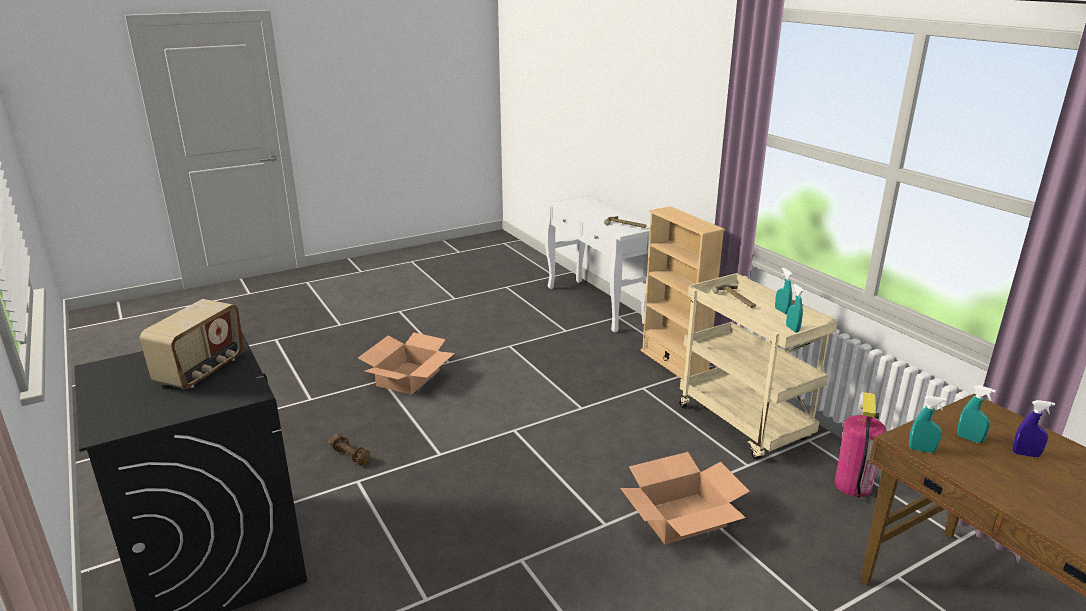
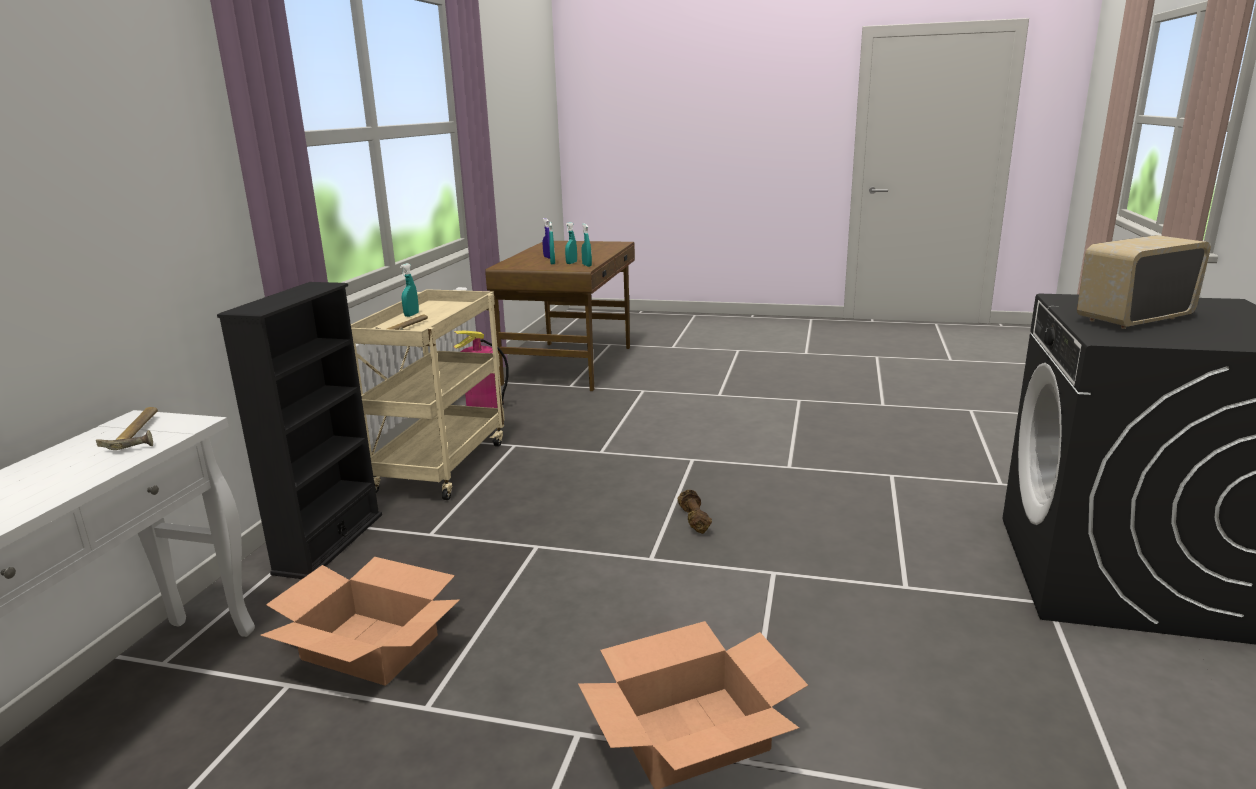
camera: 135 degrees left, 5 degrees down
brown dumbbell [328,433,370,466] -> brown dumbbell moved to [678,490,712,534]
cardboard box [620,452,750,545] -> cardboard box moved to [260,557,459,686]
beige bookcase [640,206,725,379] -> black bookcase [217,282,382,579]
turquoise spray bottle [786,284,803,333] -> turquoise spray bottle moved to [565,222,577,264]

